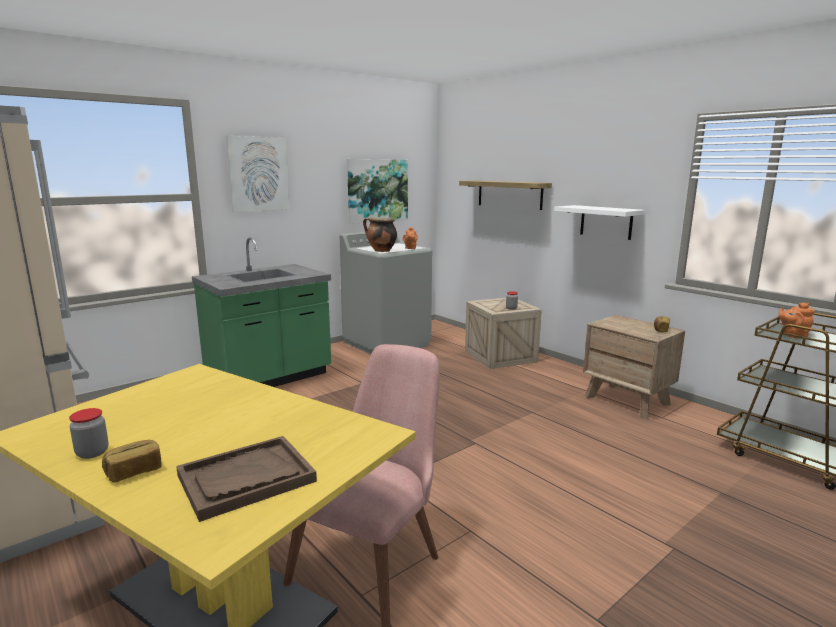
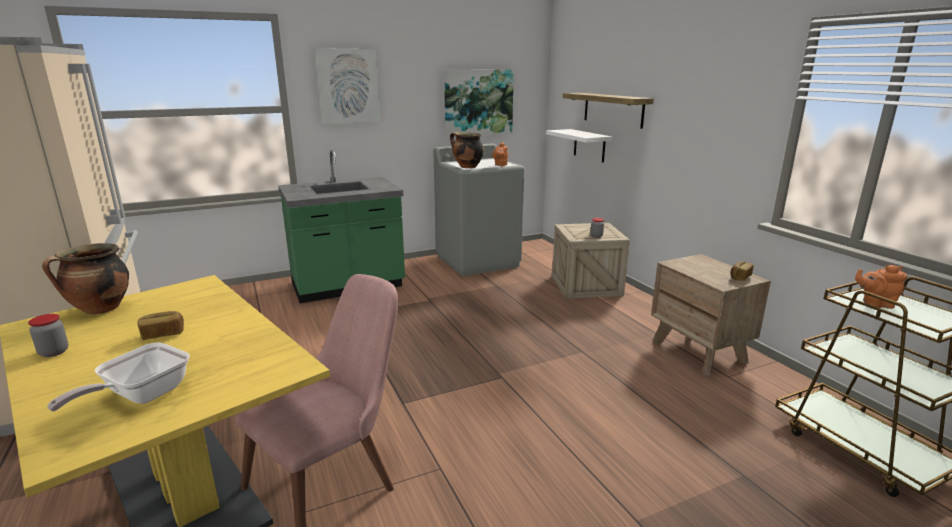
camera: 15 degrees right, 5 degrees up
bread [102,440,162,483] -> bread moved to [138,311,184,340]
brown tray [176,436,317,522] -> frying pan [47,343,190,412]
white shelf [554,205,645,240] -> white shelf moved to [546,129,612,162]
none -> cooking pot [42,243,129,315]

